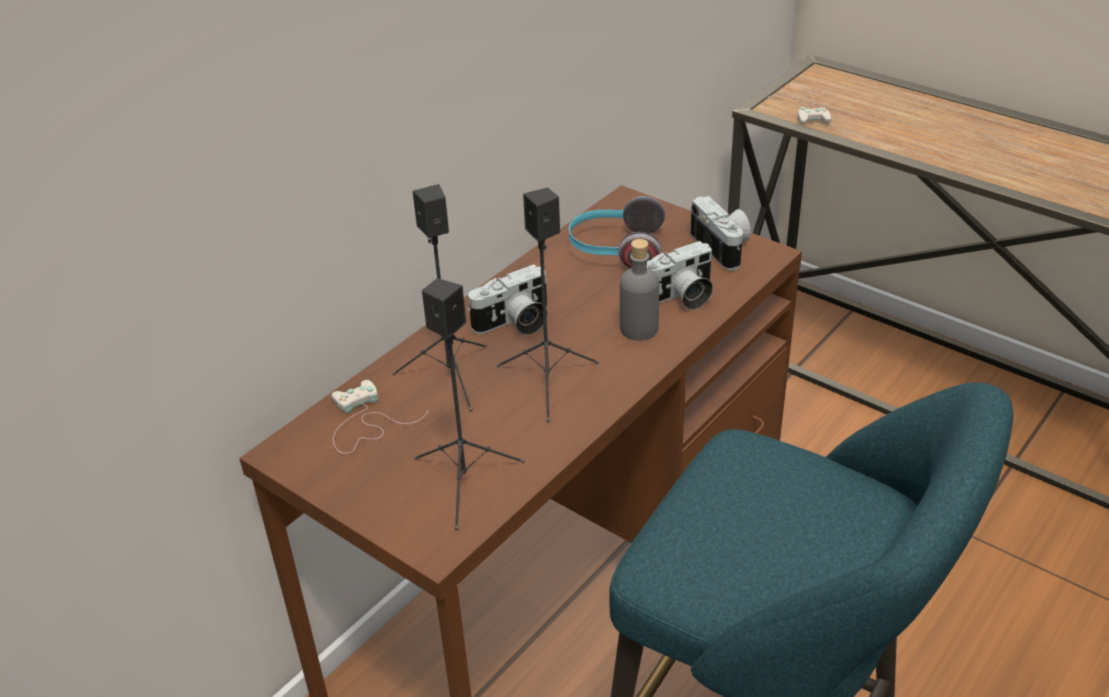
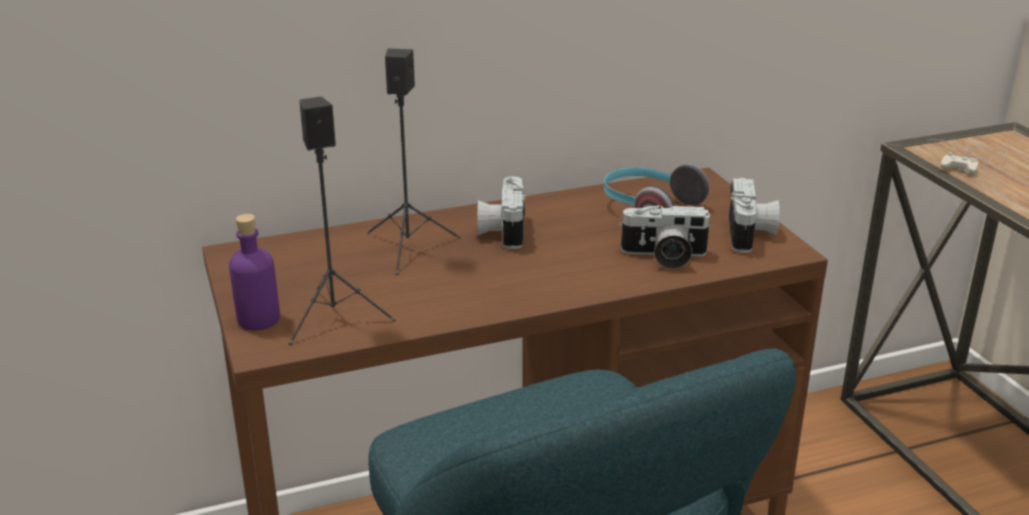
camera: 30 degrees right, 10 degrees down
white game controller [331,380,428,454] -> none
camera [467,264,548,335] -> camera turned 90 degrees clockwise [477,176,525,249]
black speaker [497,187,599,422] -> none
grey bottle [620,239,659,341] -> none
none -> purple bottle [229,214,280,330]

